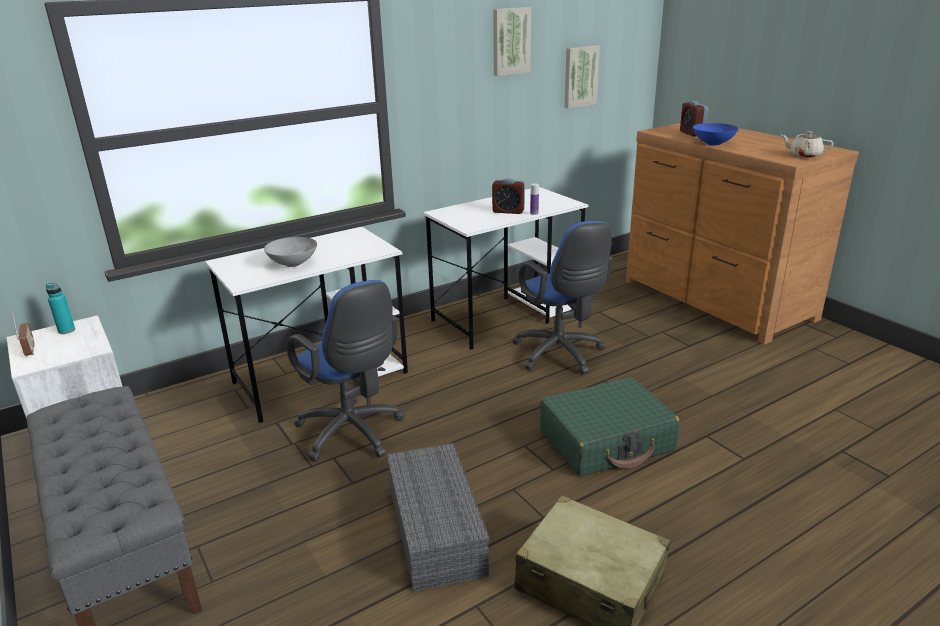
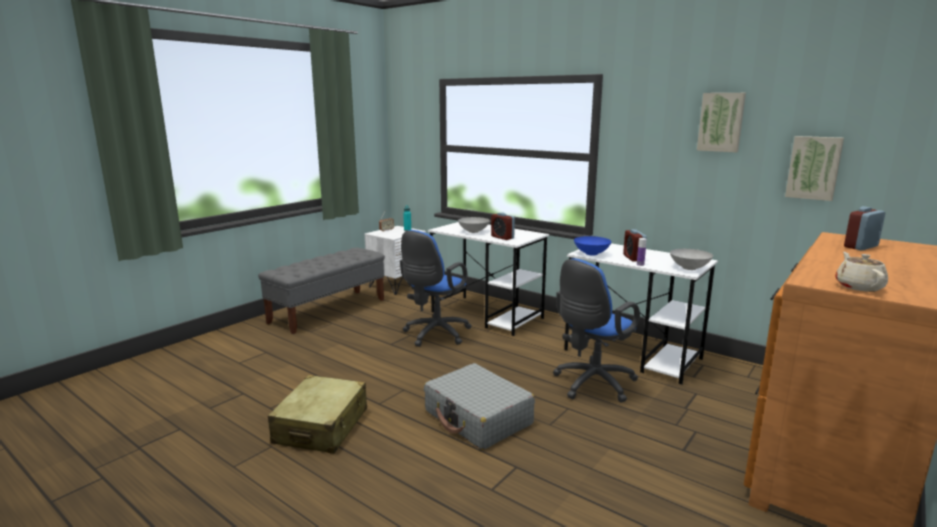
camera: 70 degrees right, 10 degrees down
grey storage box [387,443,490,592] -> none
green suitcase [540,377,679,476] -> grey suitcase [424,363,535,450]
blue bowl [693,123,739,146] -> blue bowl moved to [574,236,611,255]
none -> alarm clock [491,213,515,240]
none -> grey bowl [670,249,713,270]

